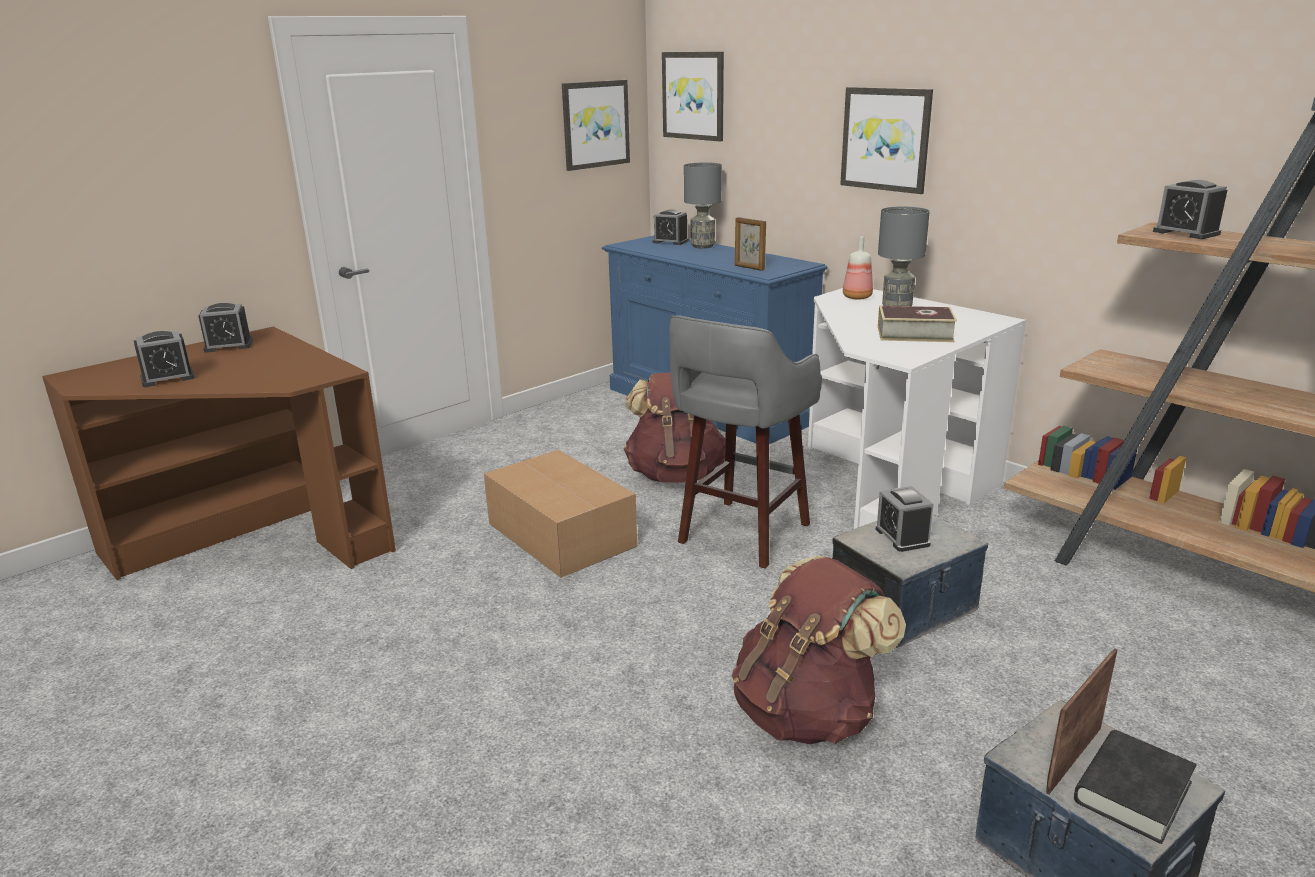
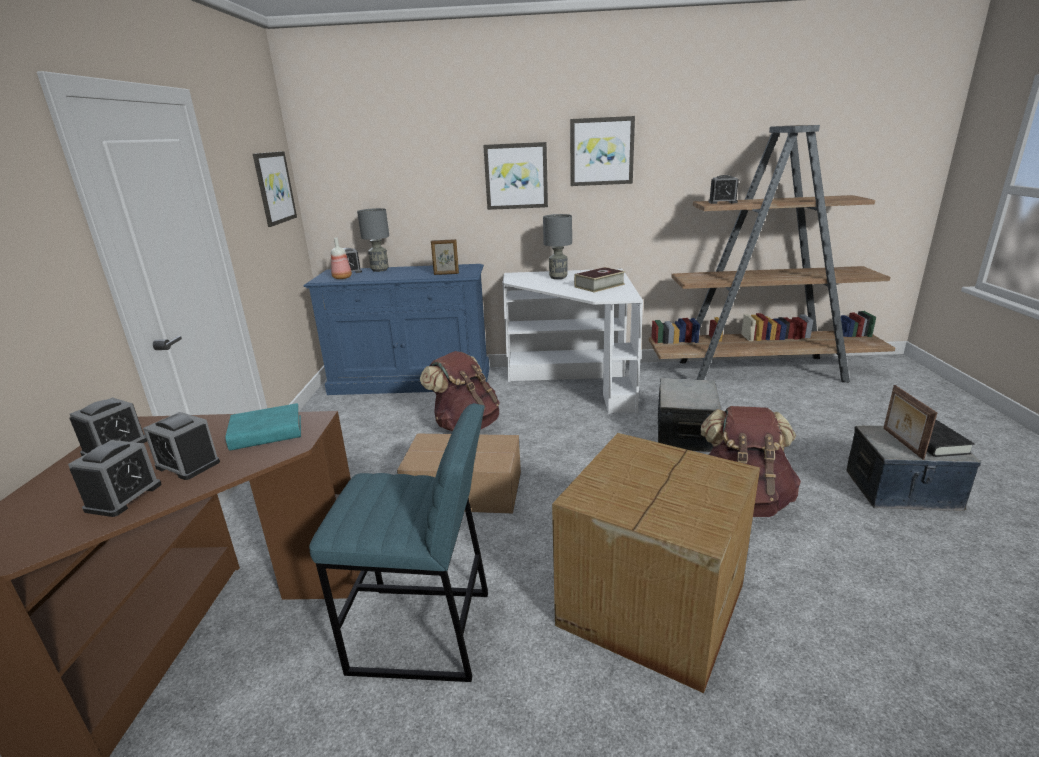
camera: 45 degrees left, 0 degrees up
picture [662,52,724,142] -> picture moved to [570,116,635,186]
grey stool [669,315,822,569] -> none
bottle [843,236,873,299] -> bottle moved to [331,238,352,279]
alarm clock [876,486,934,552] -> alarm clock moved to [143,412,220,480]
none -> turquoise book [225,403,301,451]
none -> blue stool [309,403,488,682]
none -> cardboard box [552,433,760,693]

